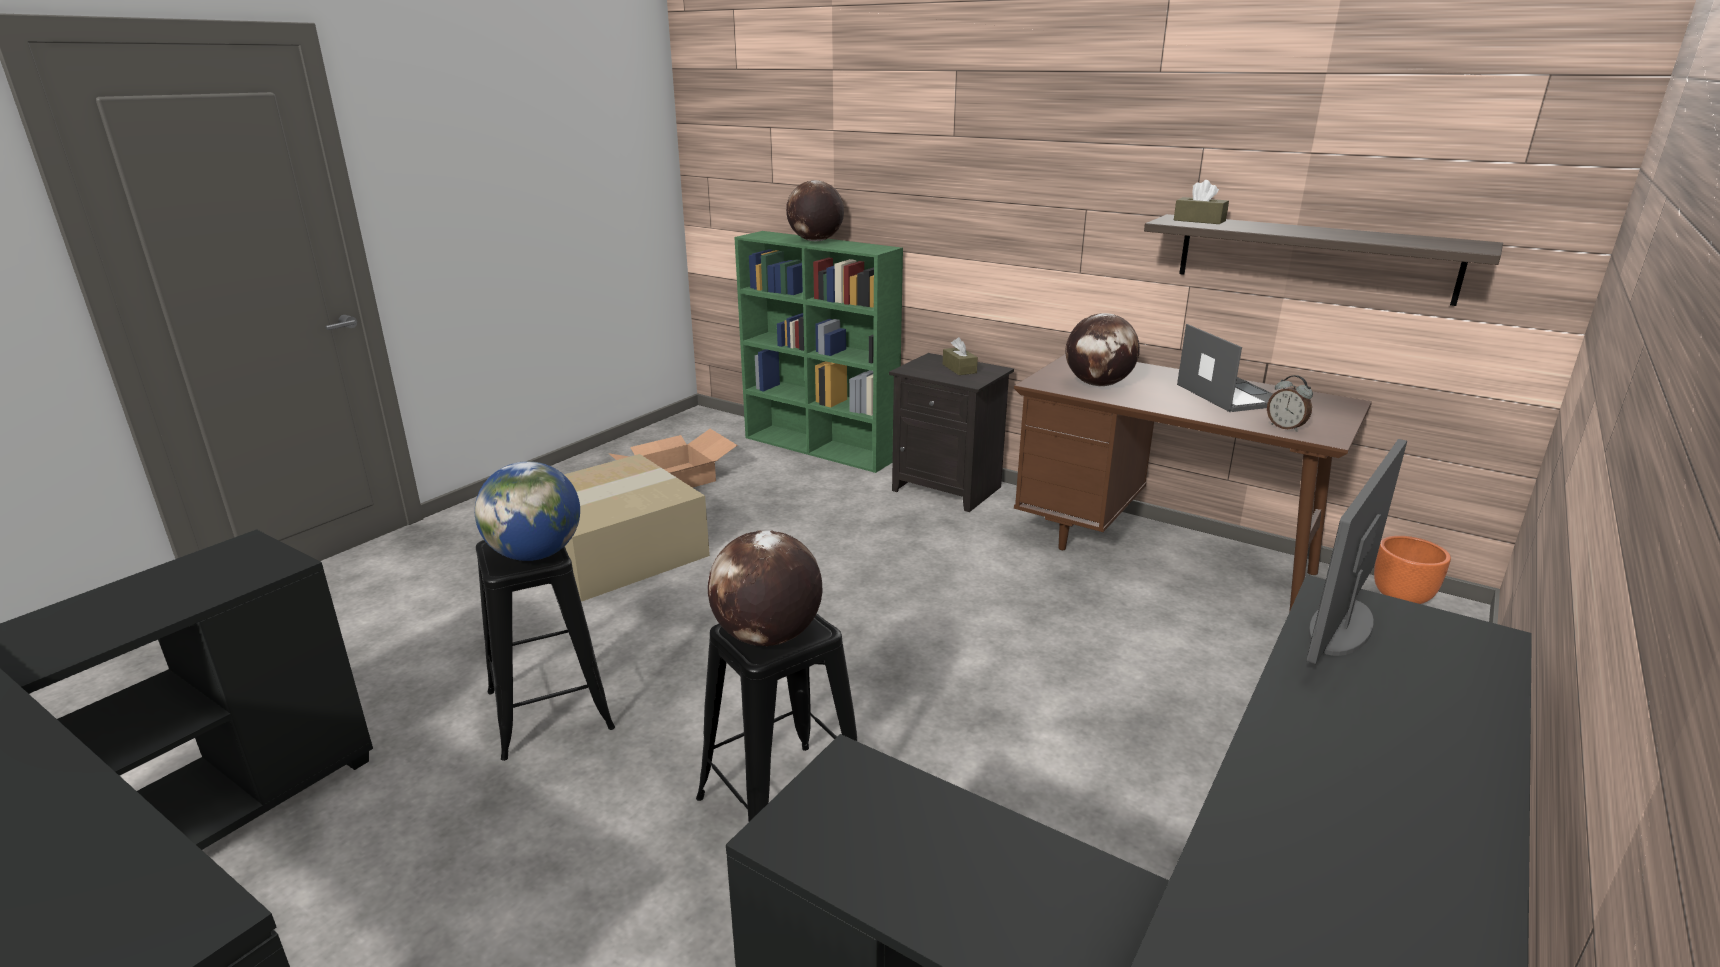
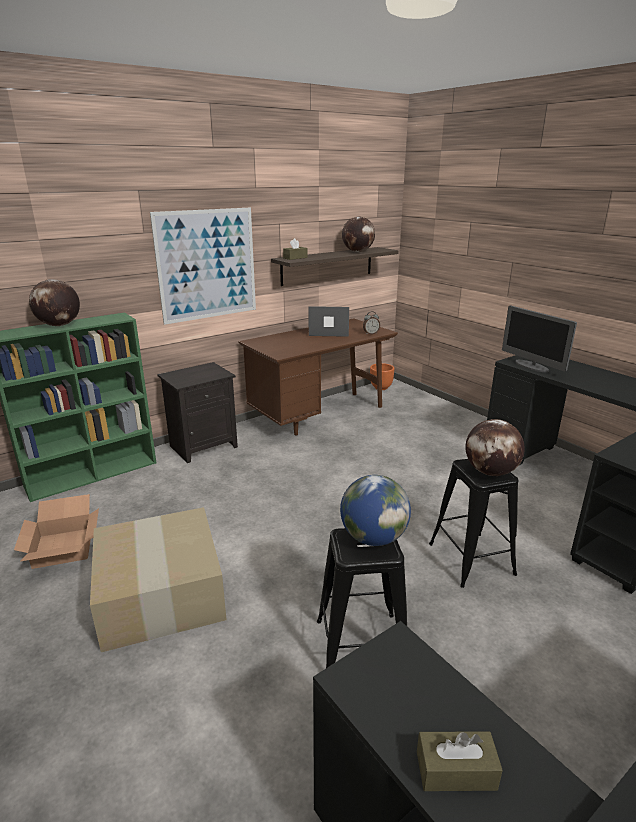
camera: 70 degrees left, 0 degrees up
brown tissue box [943,337,978,375] -> brown tissue box moved to [417,731,503,791]
globe [1065,313,1140,386] -> globe moved to [342,217,375,252]
none -> picture [150,208,256,325]

